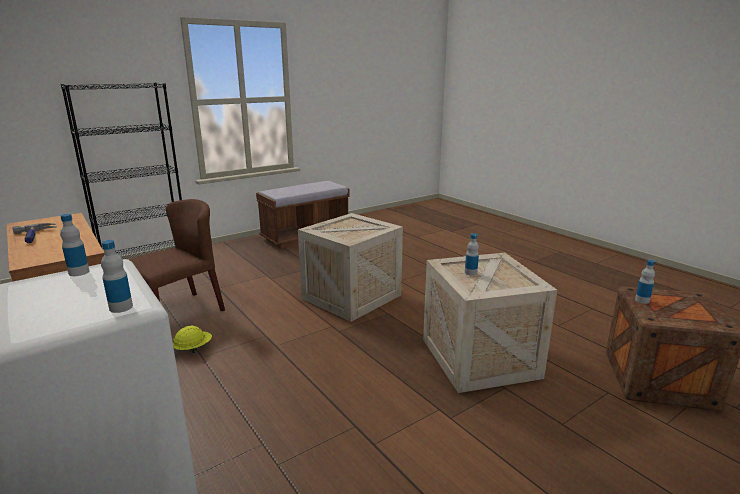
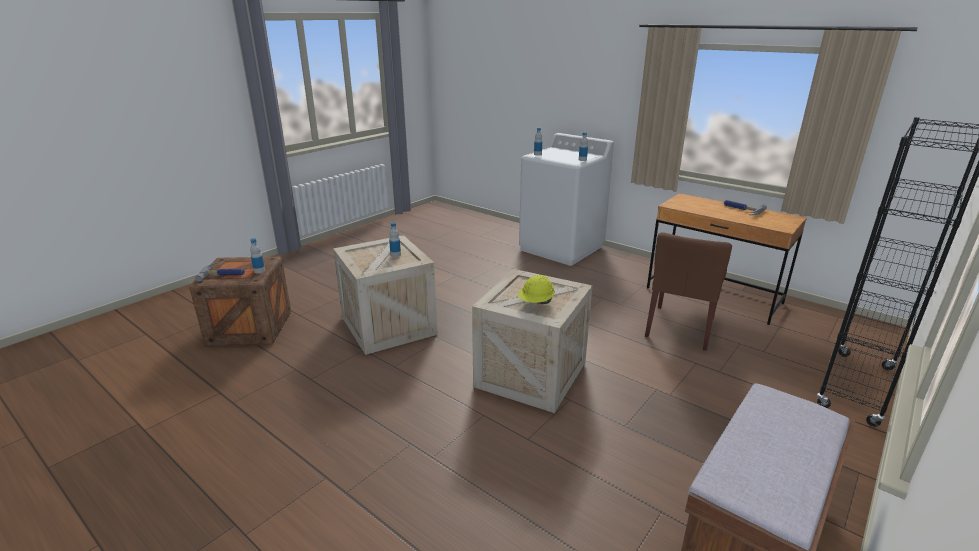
camera: 165 degrees right, 5 degrees up
yellow hard hat [173,326,212,353] -> yellow hard hat moved to [518,275,555,304]
none -> hammer [195,263,245,282]

